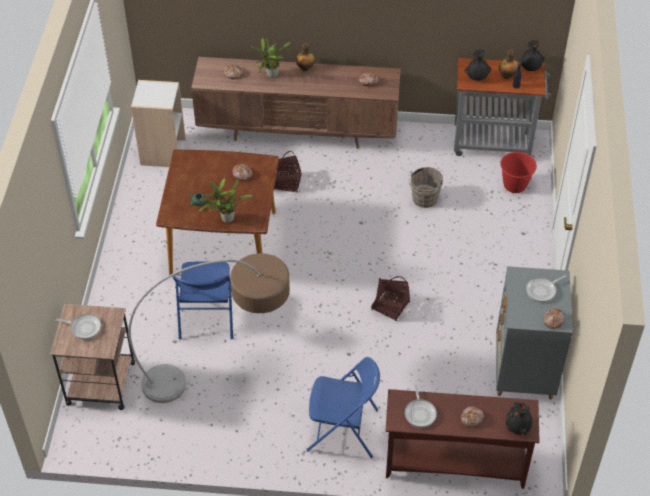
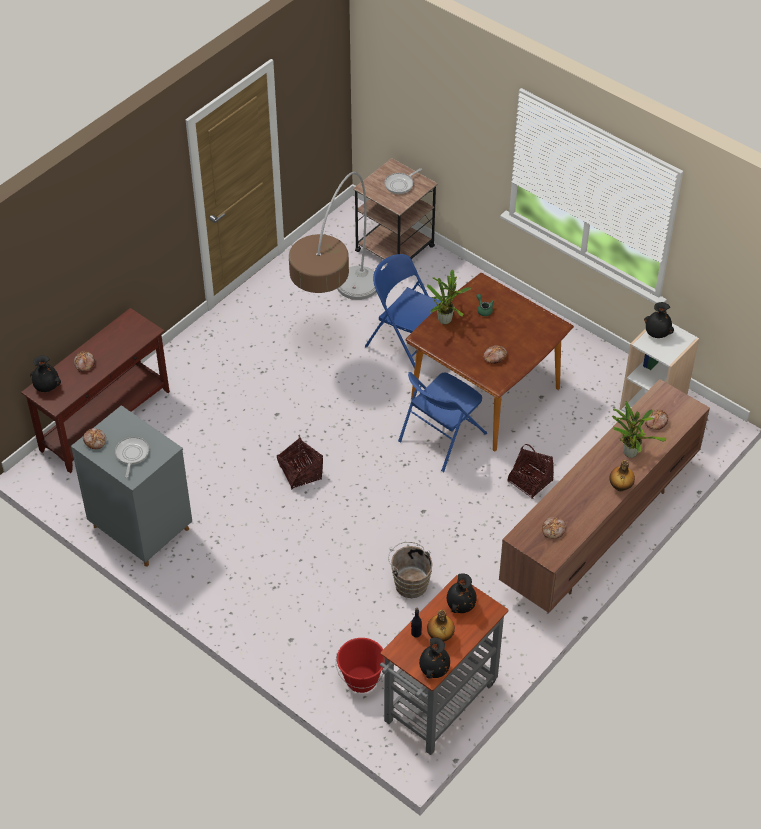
camera: 125 degrees right, 0 degrees up
blue chair [307,357,380,458] -> blue chair moved to [398,372,487,472]
frying pan [405,385,437,428] -> none
none -> black vase [644,302,674,338]

